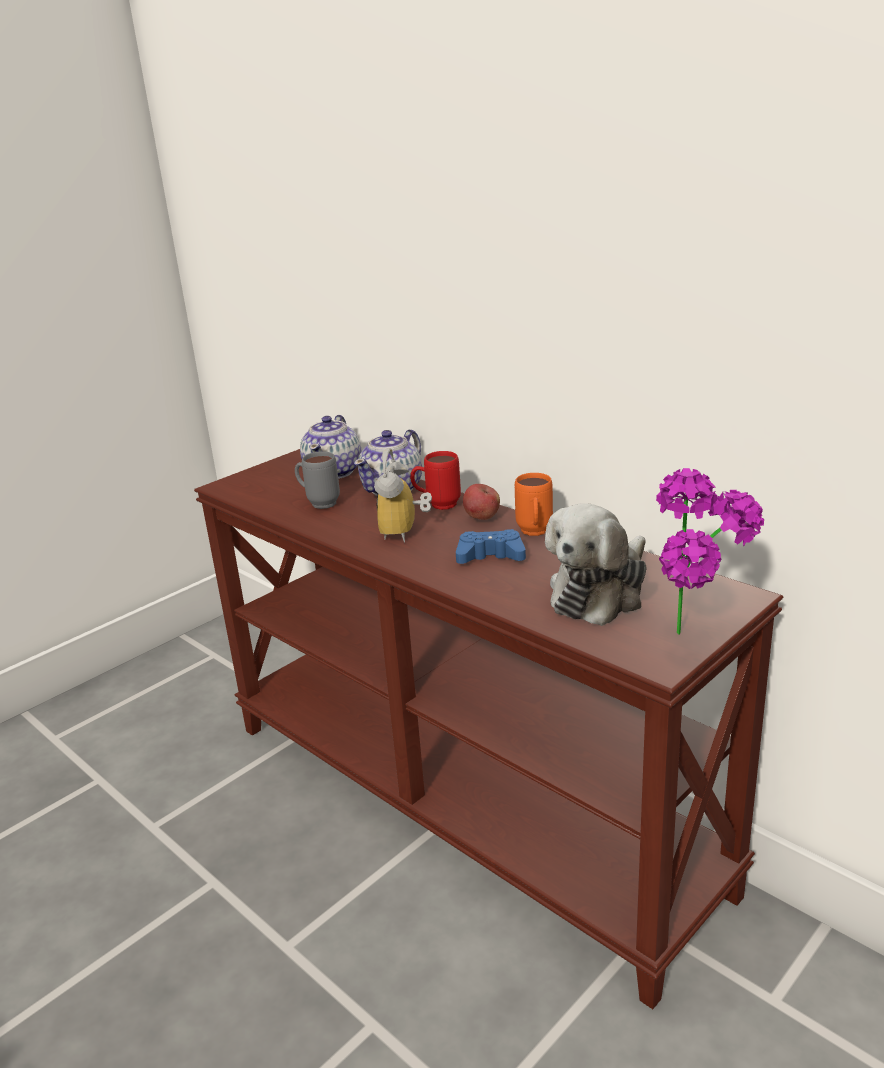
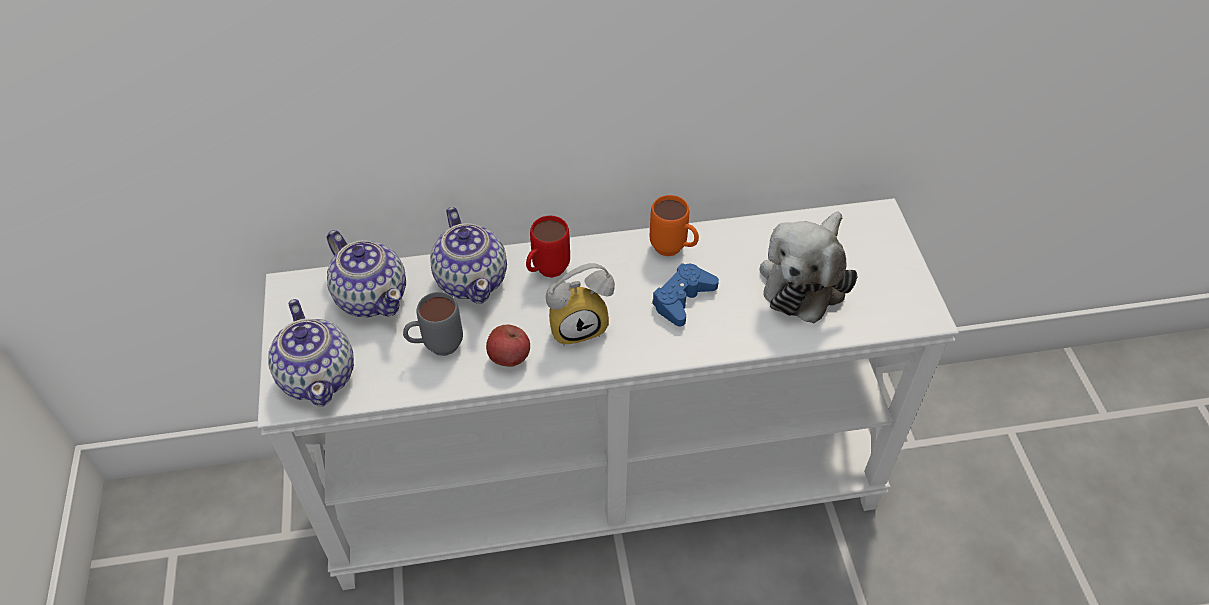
camera: 55 degrees left, 25 degrees up
brown console table [194,449,783,1009] -> white console table [257,198,959,590]
alarm clock [374,448,432,543] -> alarm clock turned 60 degrees counterclockwise [546,263,615,346]
apple [463,484,500,520] -> apple moved to [486,324,530,367]
plush toy [545,503,647,626] -> plush toy turned 45 degrees clockwise [759,211,857,324]
potted plant [656,468,764,634] -> none
none -> teapot [268,299,354,406]

